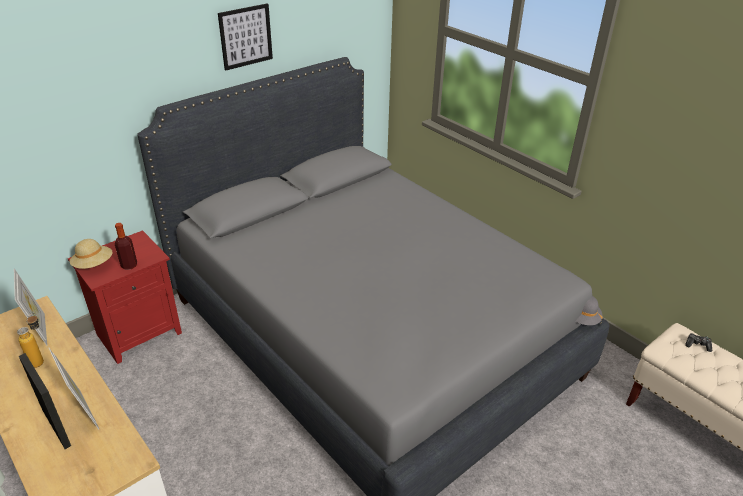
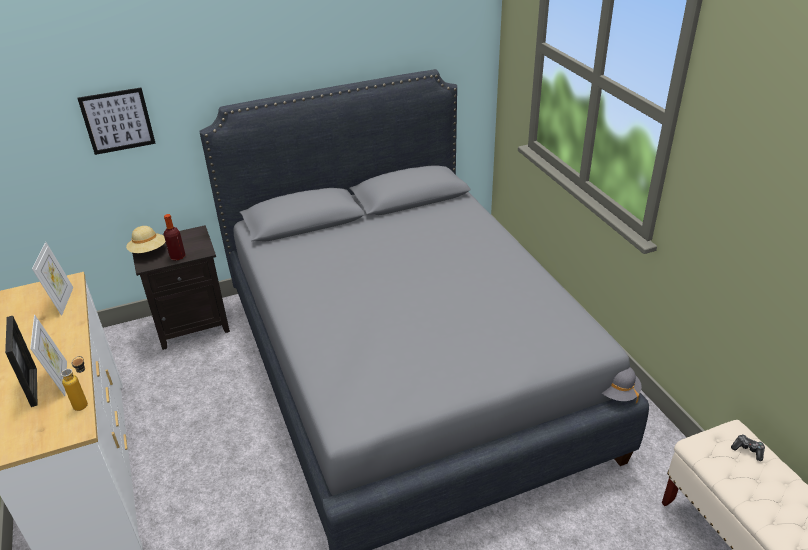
camera: 20 degrees right, 0 degrees up
bottle [17,313,44,368] -> bottle moved to [61,356,88,411]
red nightstand [68,230,182,364] -> black nightstand [132,225,230,350]
picture [218,3,273,70] -> picture moved to [77,87,156,155]

